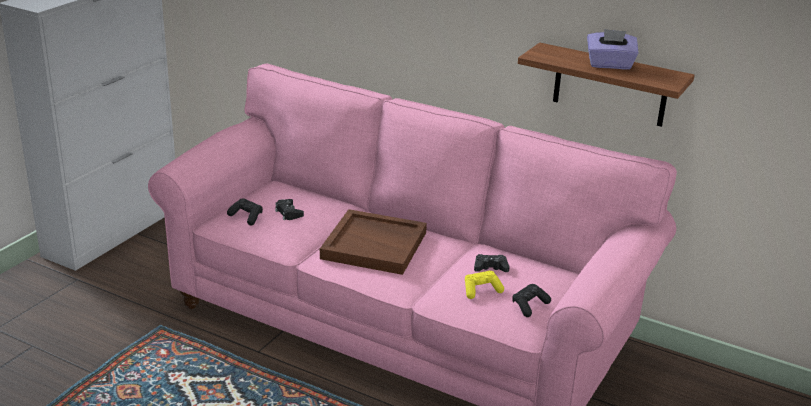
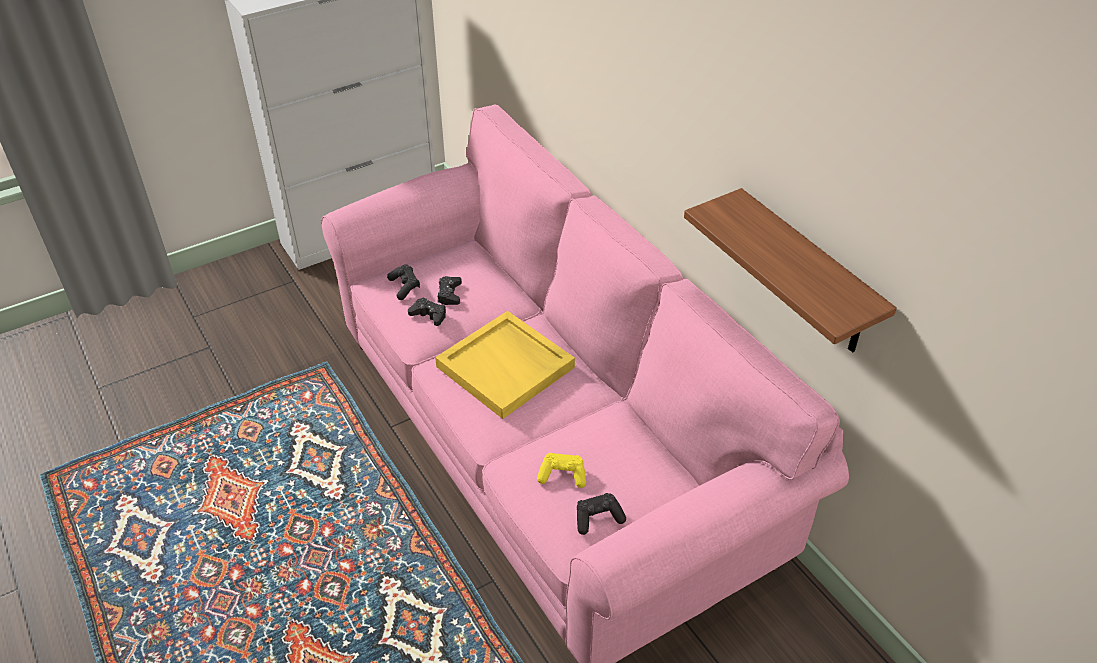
camera: 30 degrees right, 15 degrees up
brown tray [320,209,427,275] -> yellow tray [435,311,575,419]
black game controller [474,254,510,272] -> black game controller moved to [408,298,446,326]
purple tissue box [587,29,639,69] -> none

